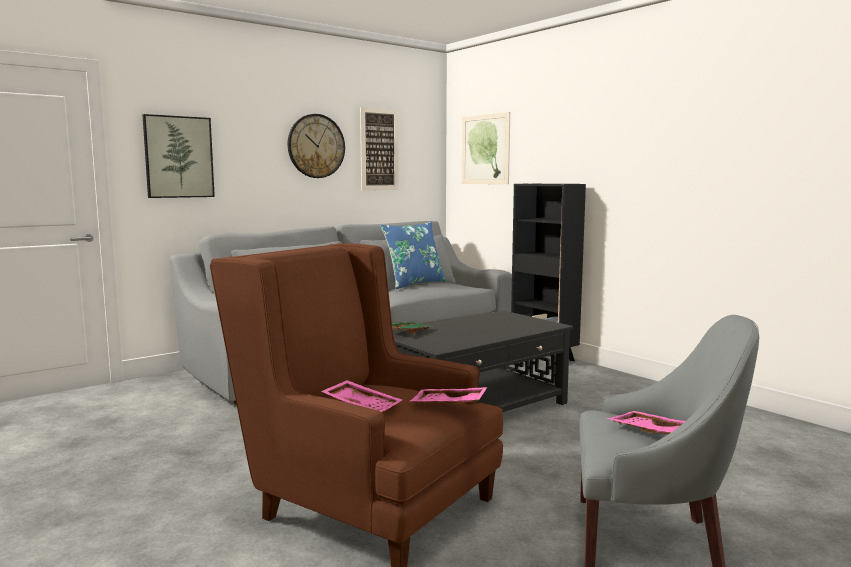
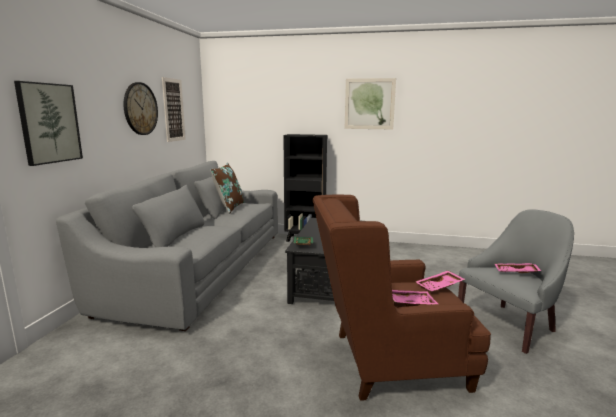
camera: 40 degrees left, 5 degrees up
blue pillow [380,222,447,289] -> brown pillow [210,163,244,214]
picture [462,112,510,184] -> picture moved to [345,78,396,129]

